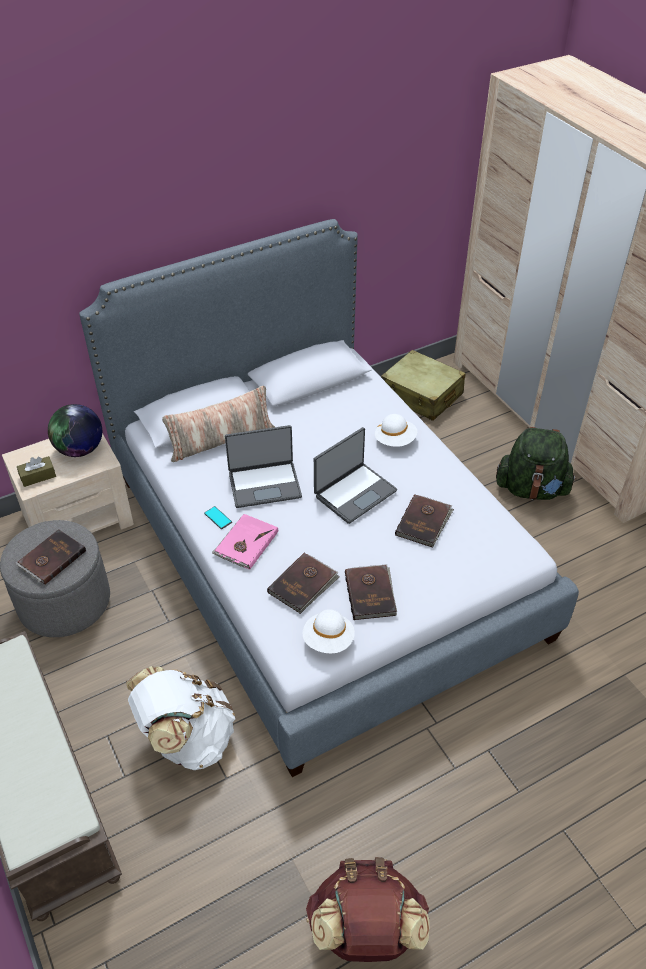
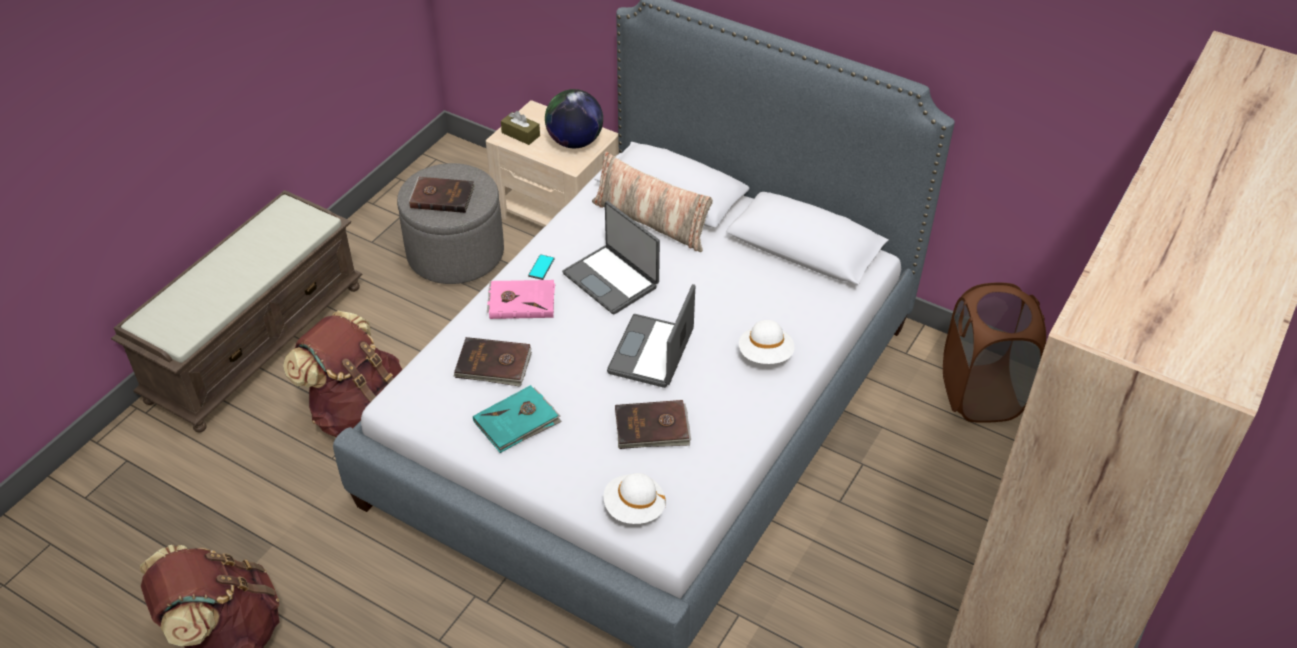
camera: 60 degrees right, 0 degrees up
white backpack [126,666,235,770] -> brown backpack [283,310,403,437]
white hat [302,609,355,653] -> white hat moved to [603,473,666,524]
laptop [314,427,397,524] -> laptop turned 90 degrees clockwise [607,284,695,388]
brown book [345,564,397,620] -> turquoise book [473,385,562,453]
beige suitcase [381,350,466,421] -> brown laundry basket [943,282,1046,423]
green backpack [496,427,576,500] -> none

